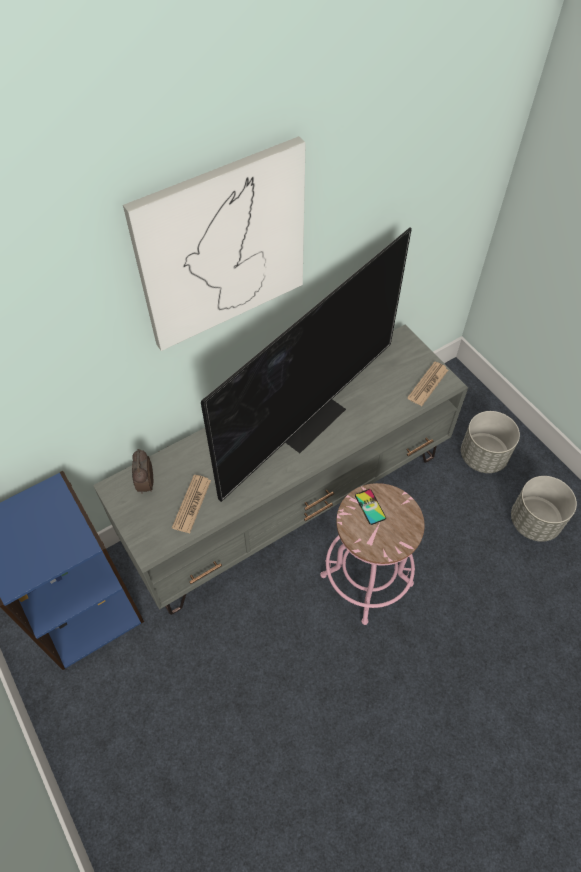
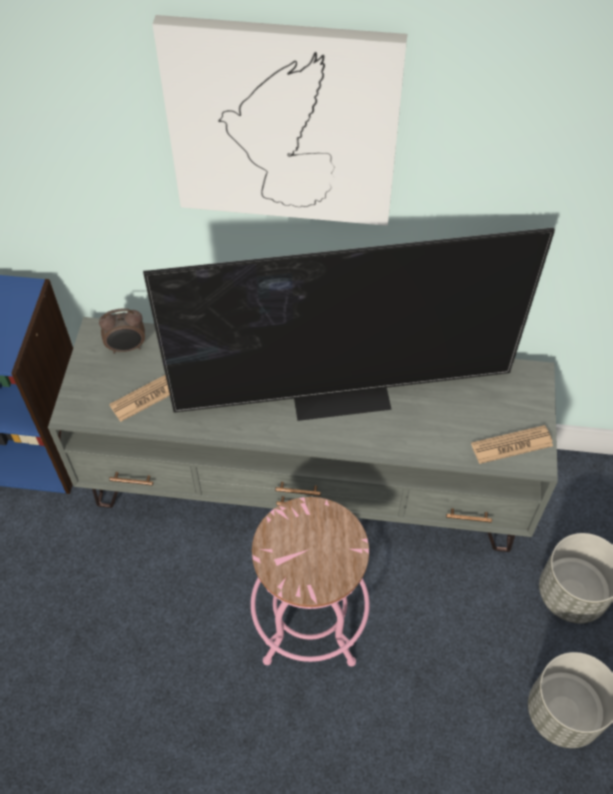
camera: 40 degrees right, 0 degrees up
alarm clock [132,449,153,494] -> alarm clock turned 135 degrees counterclockwise [99,308,145,354]
phone [355,489,386,525] -> none

